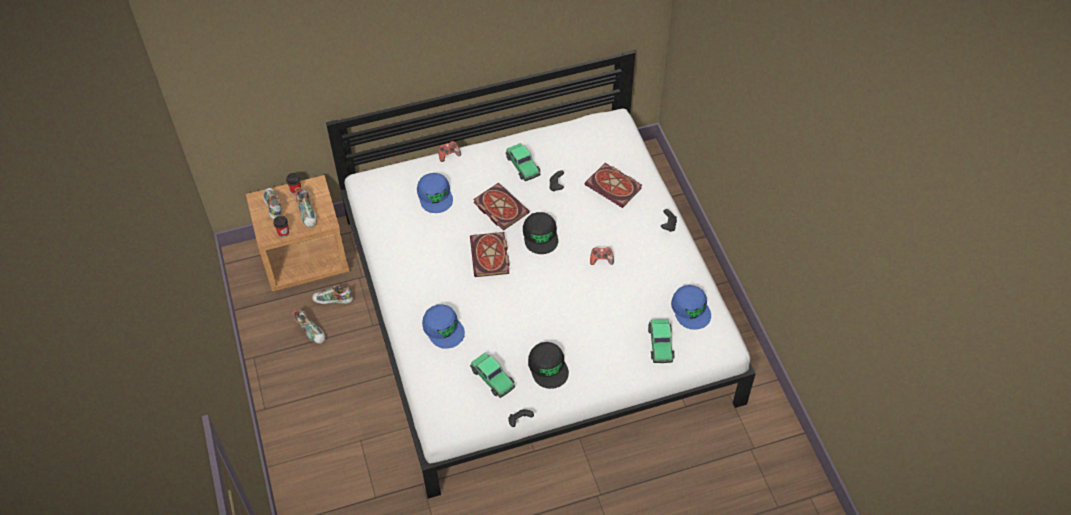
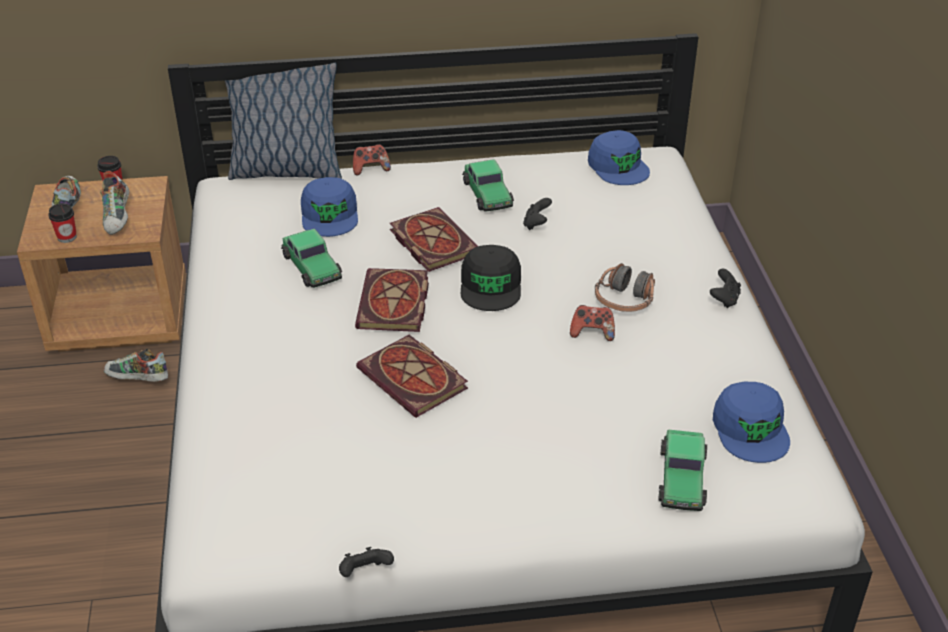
camera: 10 degrees right, 15 degrees down
shoe [293,310,325,344] -> none
blue cap [422,304,465,349] -> blue cap moved to [588,130,650,185]
toy car [470,353,515,398] -> toy car moved to [281,229,342,288]
black cap [528,342,569,389] -> none
book [585,163,642,208] -> book moved to [356,335,468,418]
none -> pillow [224,63,342,180]
none -> headphones [595,263,655,312]

